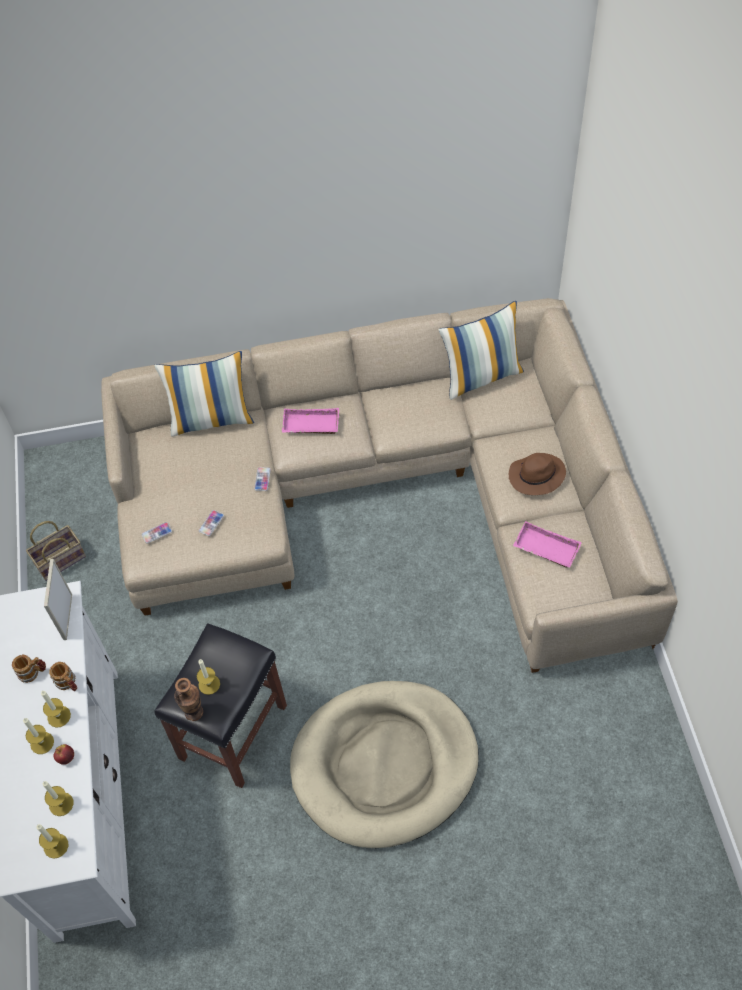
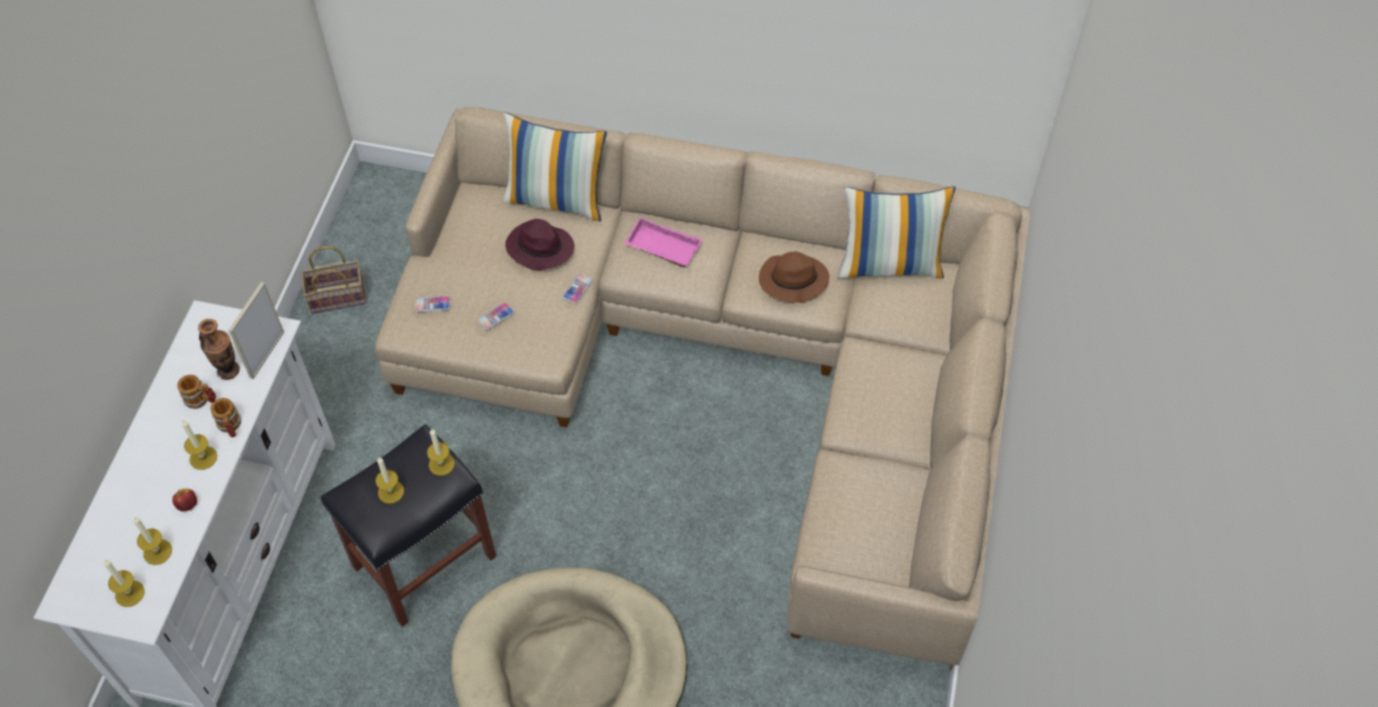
camera: 20 degrees right, 0 degrees up
candle [23,718,54,754] -> candle moved to [427,429,455,476]
vase [174,678,203,721] -> vase moved to [198,319,240,380]
brown hat [509,453,566,495] -> brown hat moved to [759,252,829,303]
pink tray [513,521,582,568] -> none
none -> purple hat [505,219,574,270]

